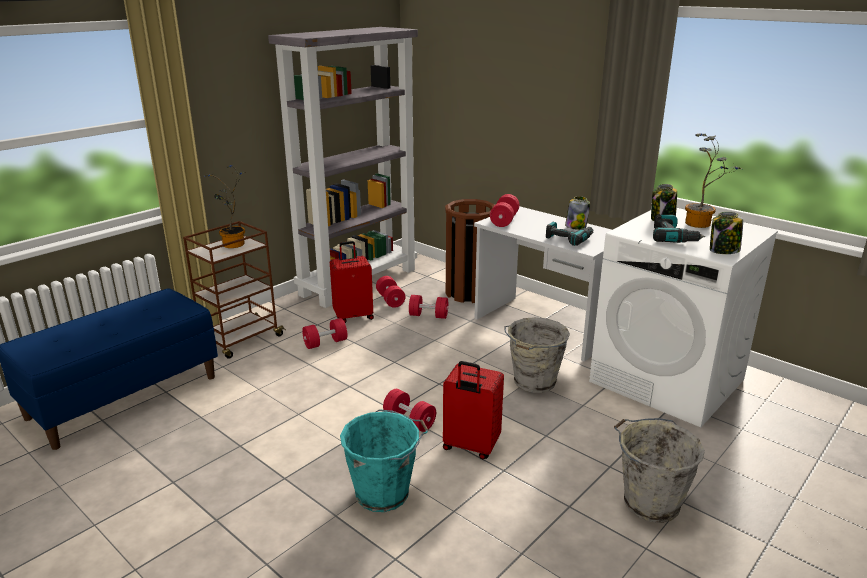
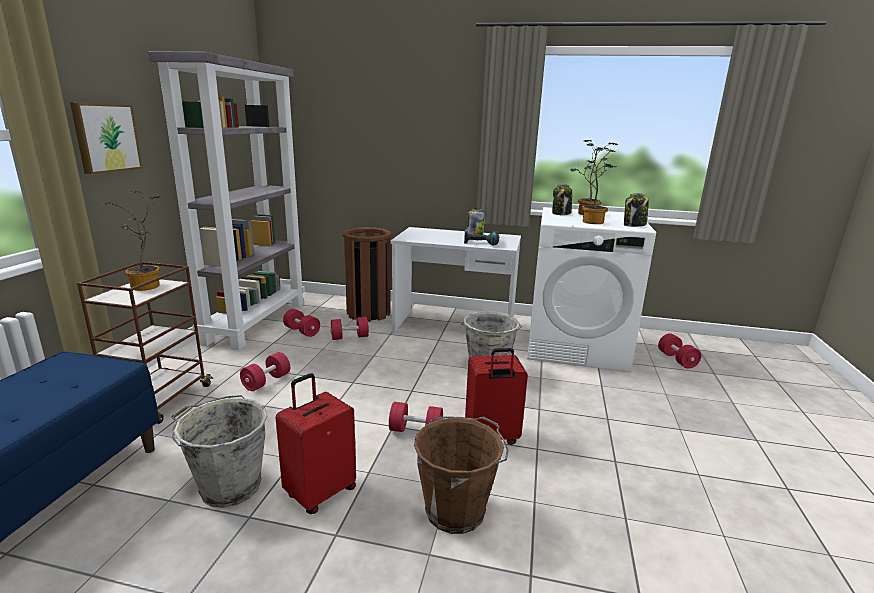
camera: 30 degrees left, 5 degrees down
red suitcase [330,241,374,323] -> red suitcase moved to [275,373,356,514]
turquoise bucket [340,409,428,512] -> brown bucket [414,416,509,534]
red dumbbell [490,194,520,227] -> red dumbbell moved to [658,333,701,369]
grey bucket [614,418,705,523] -> grey bucket moved to [172,395,267,508]
power drill [653,214,705,243] -> potted plant [570,143,618,224]
none -> picture [70,102,142,174]

